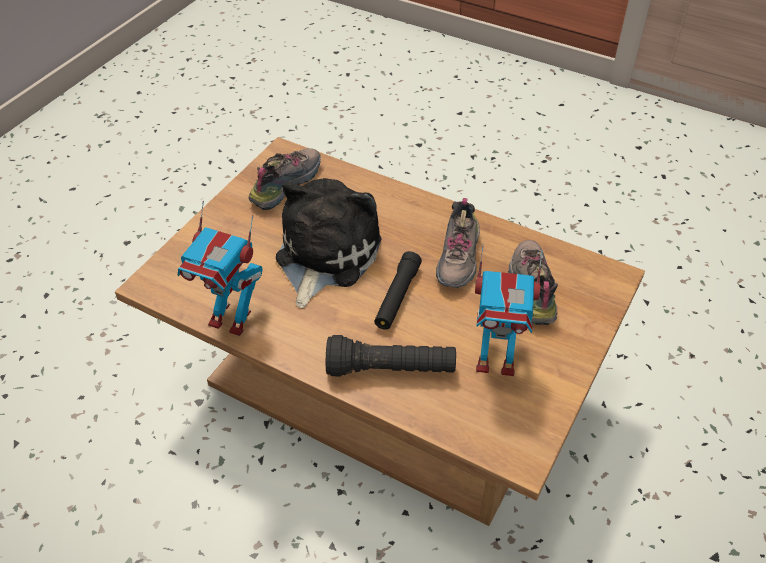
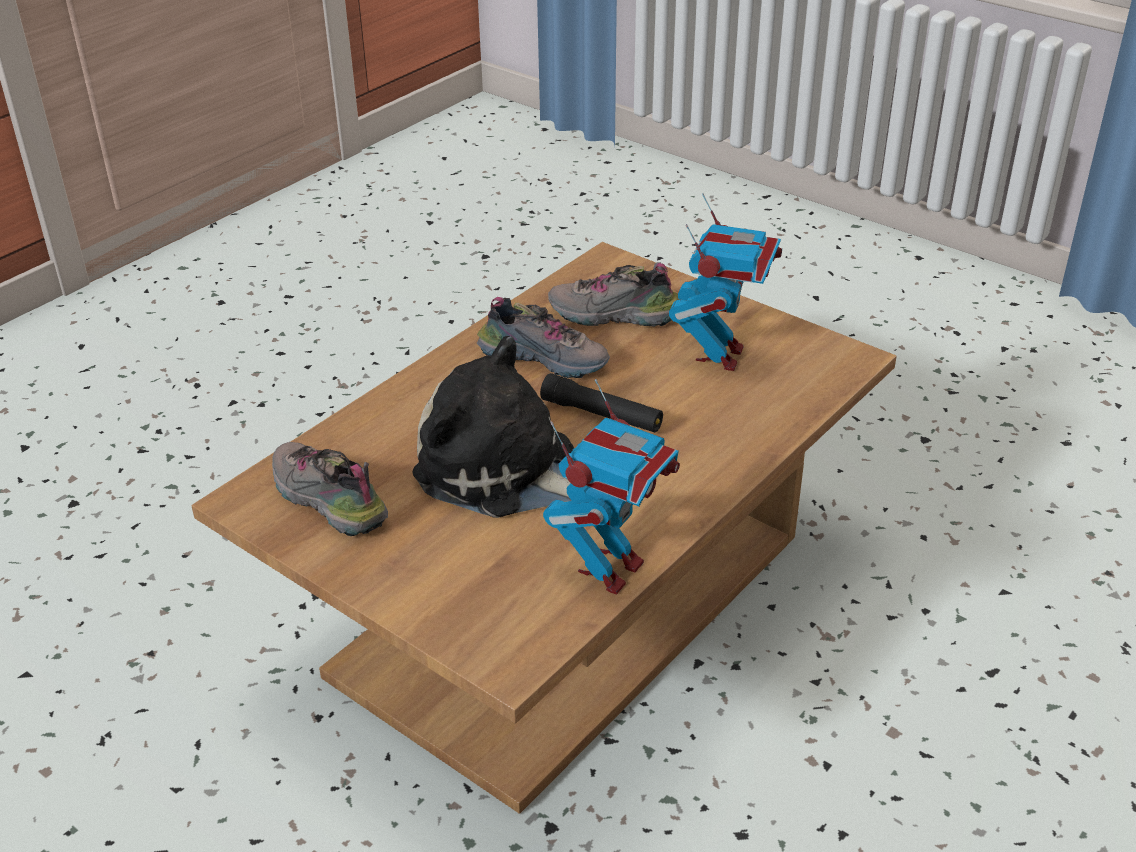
camera: 80 degrees left, 10 degrees down
black flashlight [326,335,456,377] -> none

